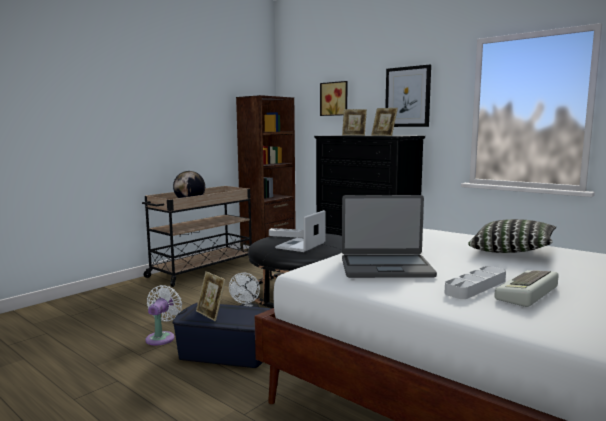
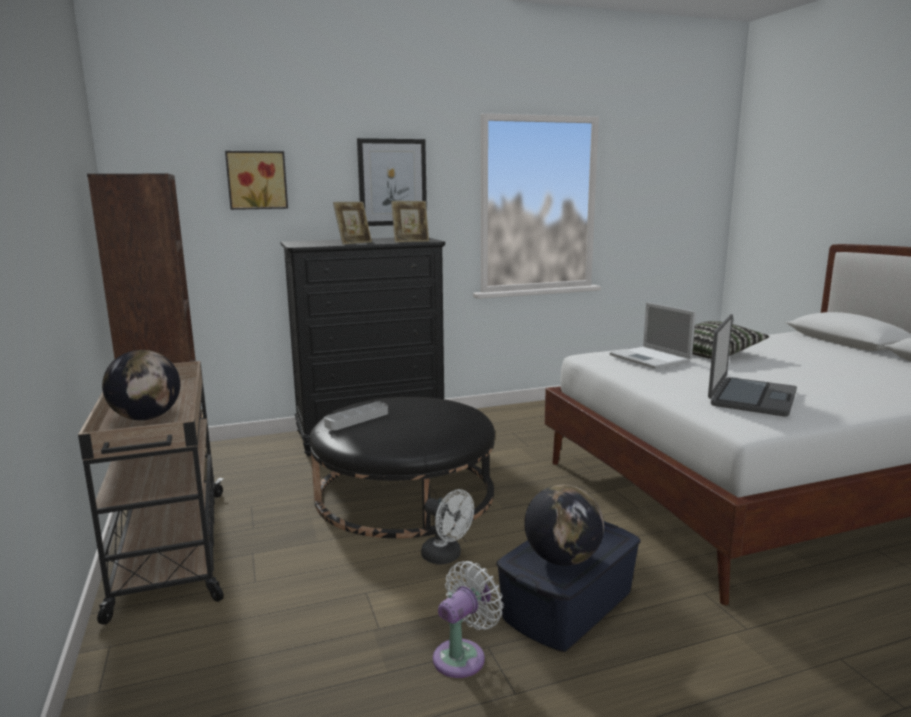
camera: 60 degrees left, 5 degrees up
white fan [145,285,182,346] -> white fan turned 90 degrees clockwise [433,561,503,678]
picture frame [196,271,226,321] -> globe [524,485,604,566]
laptop [275,210,326,252] -> laptop moved to [610,302,696,369]
grey tray [444,266,506,299] -> none
keyboard [494,270,559,307] -> none

